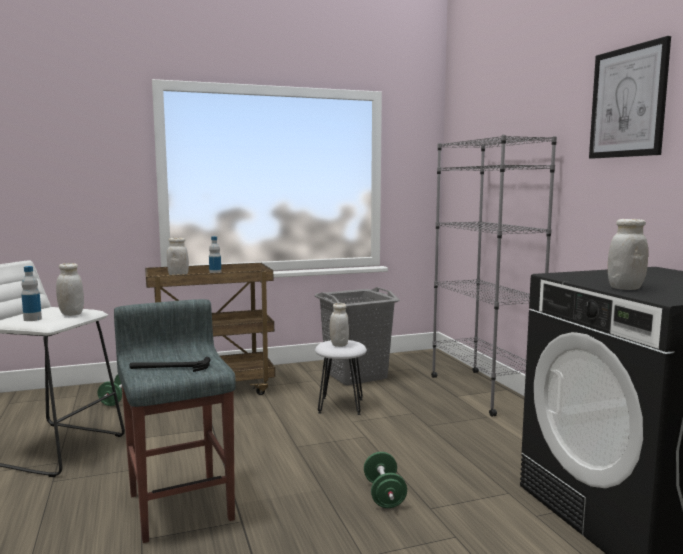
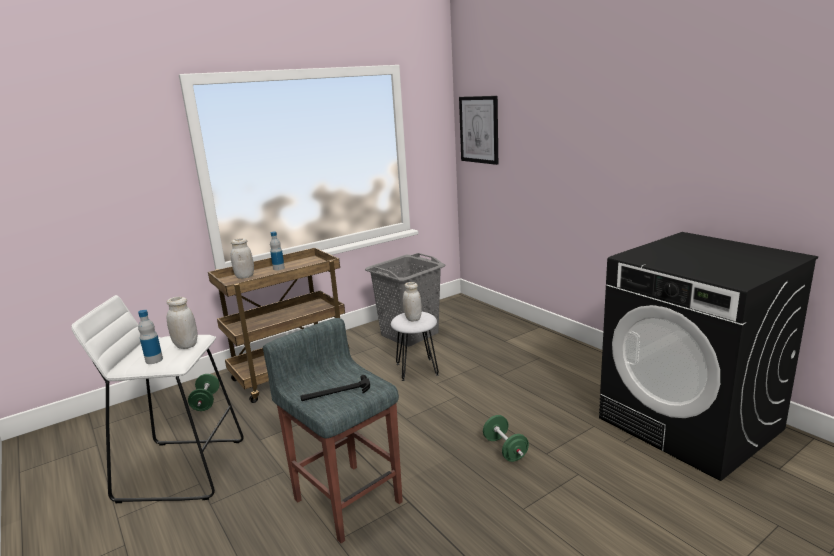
camera: 15 degrees left, 10 degrees up
grey bookcase [431,135,557,417] -> none
picture [589,36,671,159] -> picture moved to [459,96,498,165]
white jar [608,219,648,290] -> none

